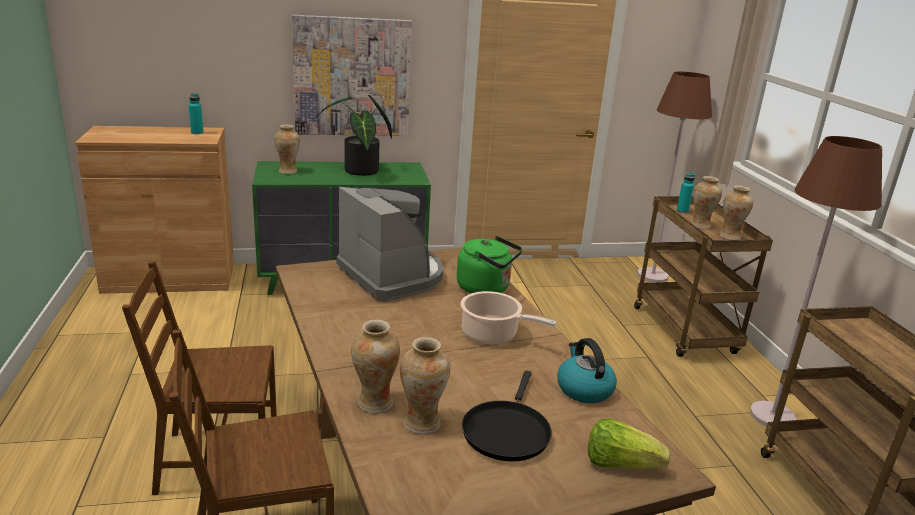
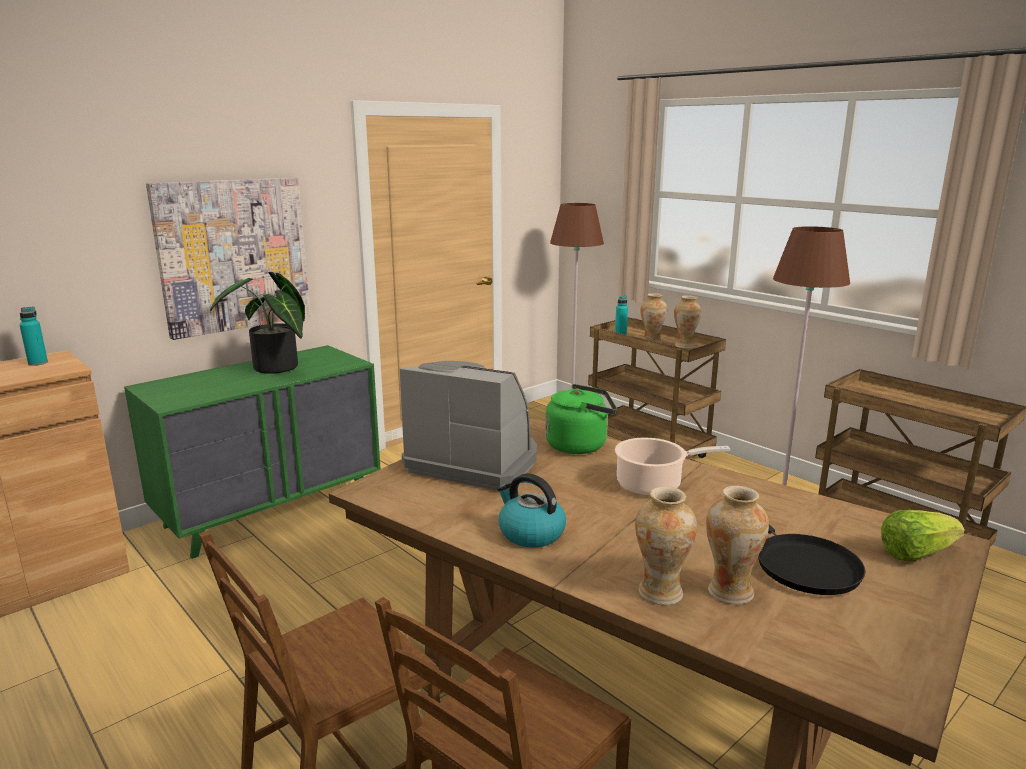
camera: 30 degrees left, 5 degrees down
vase [274,125,300,174] -> none
kettle [557,338,617,403] -> kettle moved to [497,473,566,547]

